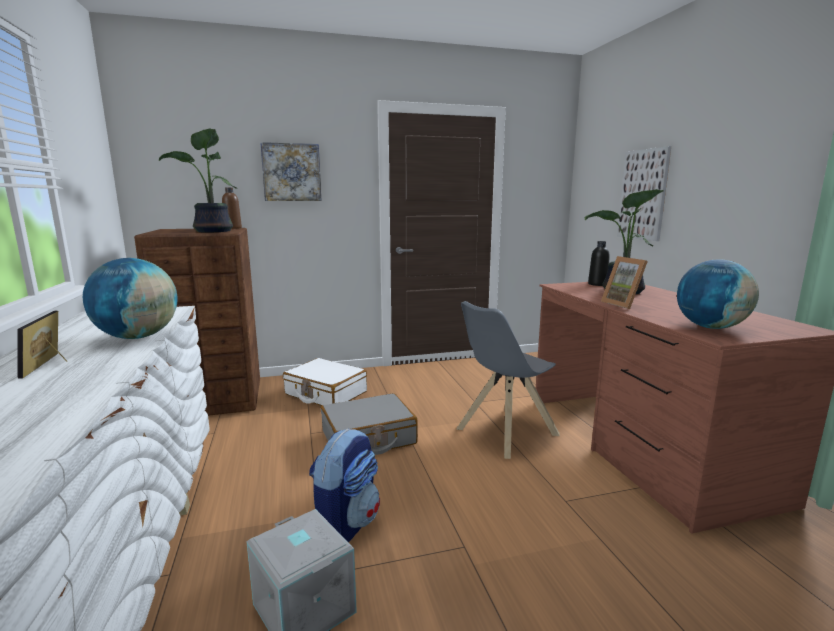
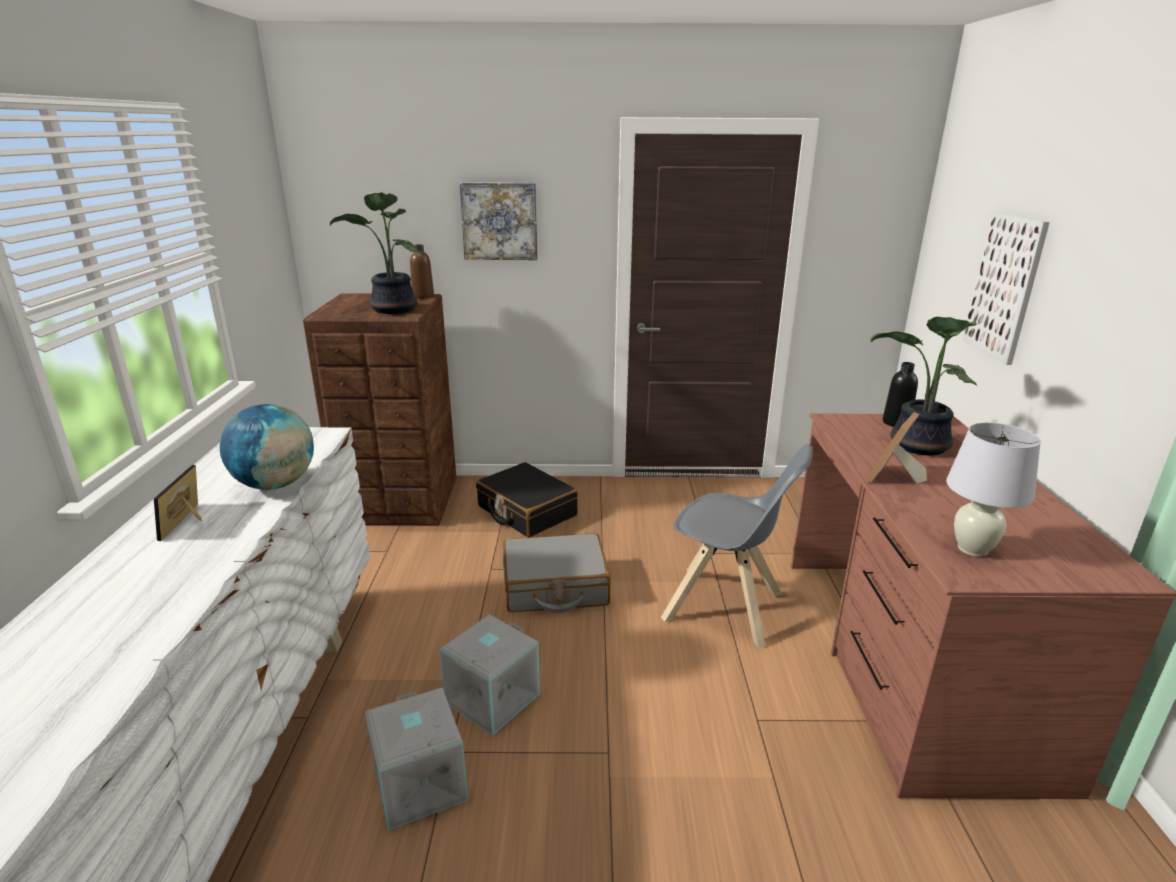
camera: 15 degrees right, 10 degrees up
white suitcase [283,358,367,406] -> black suitcase [476,462,578,538]
backpack [309,429,380,543] -> grey storage box [439,614,540,736]
grey chair [456,301,560,459] -> grey chair turned 135 degrees counterclockwise [661,444,813,648]
picture frame [601,256,648,309] -> picture frame turned 45 degrees clockwise [865,412,927,483]
globe [677,259,759,329] -> white table lamp [946,422,1041,557]

